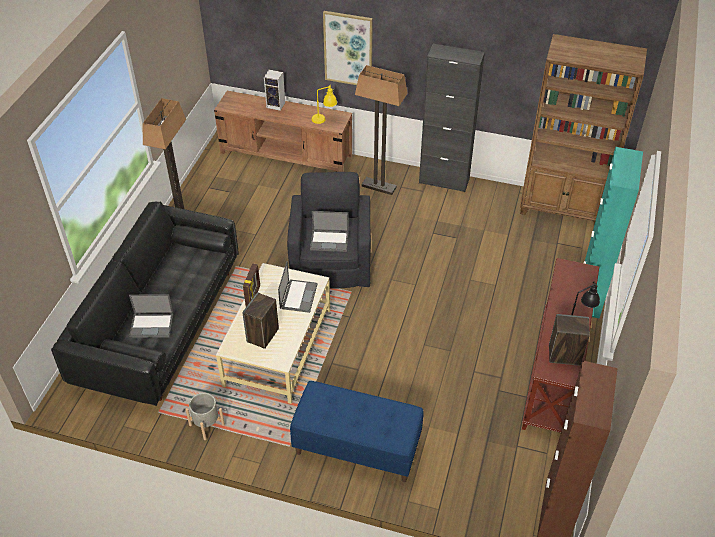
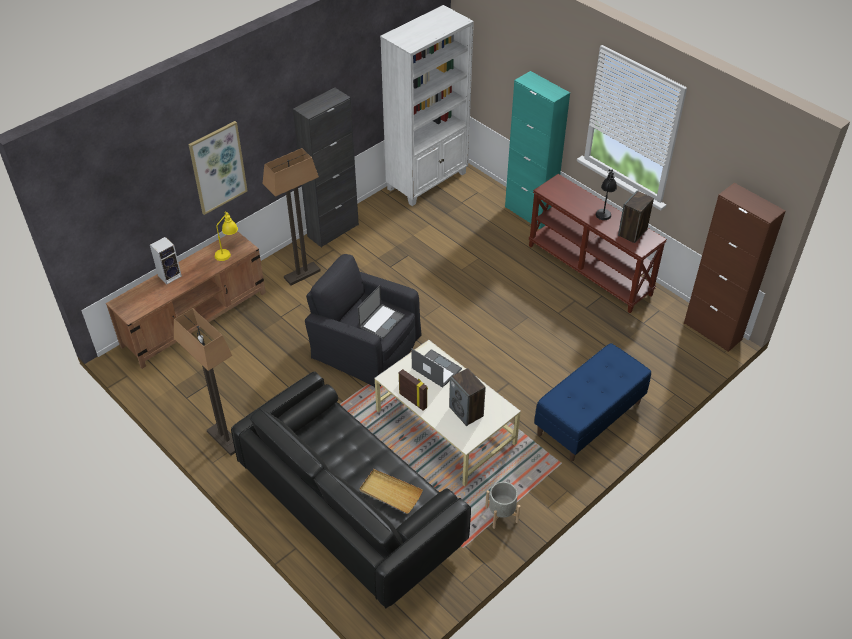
camera: 60 degrees left, 0 degrees up
laptop [129,294,174,338] -> beige tray [359,469,423,514]
brown bookcase [520,34,647,225] -> white bookcase [380,5,474,206]

